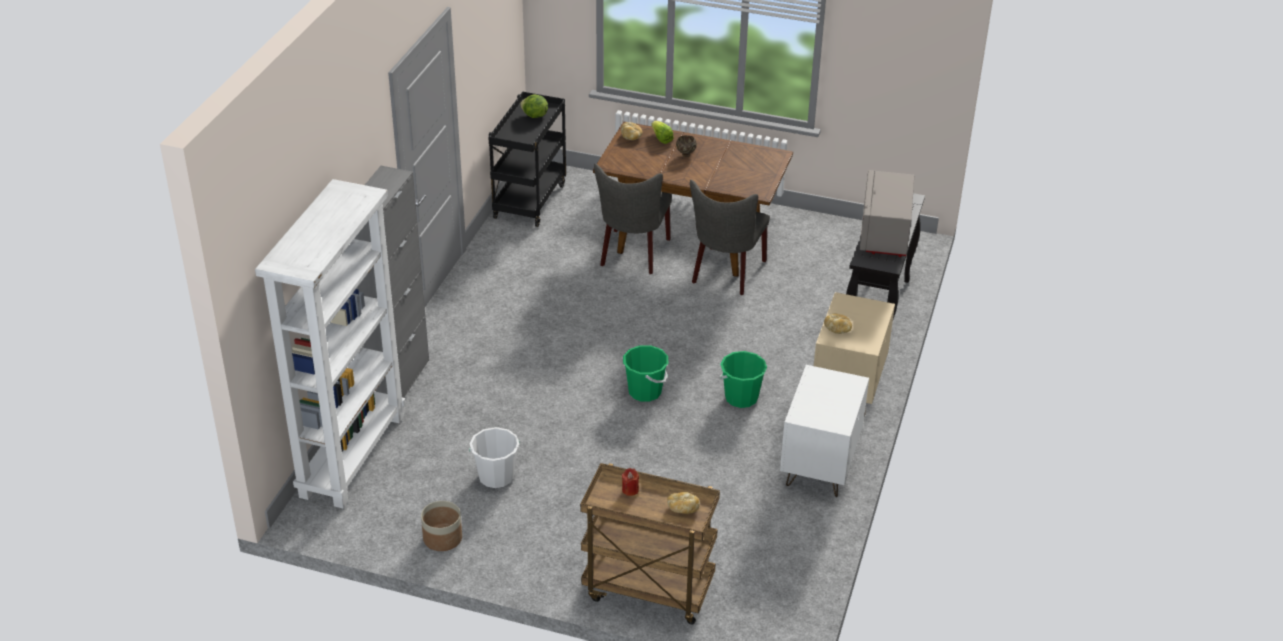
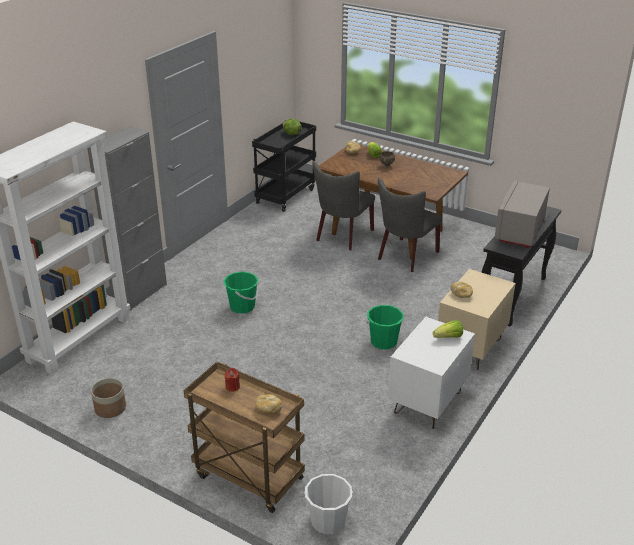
camera: 15 degrees right, 5 degrees down
white bucket [469,427,519,488] -> white bucket moved to [304,474,353,534]
green bucket [623,345,668,402] -> green bucket moved to [223,272,258,314]
none -> lettuce [433,320,463,338]

